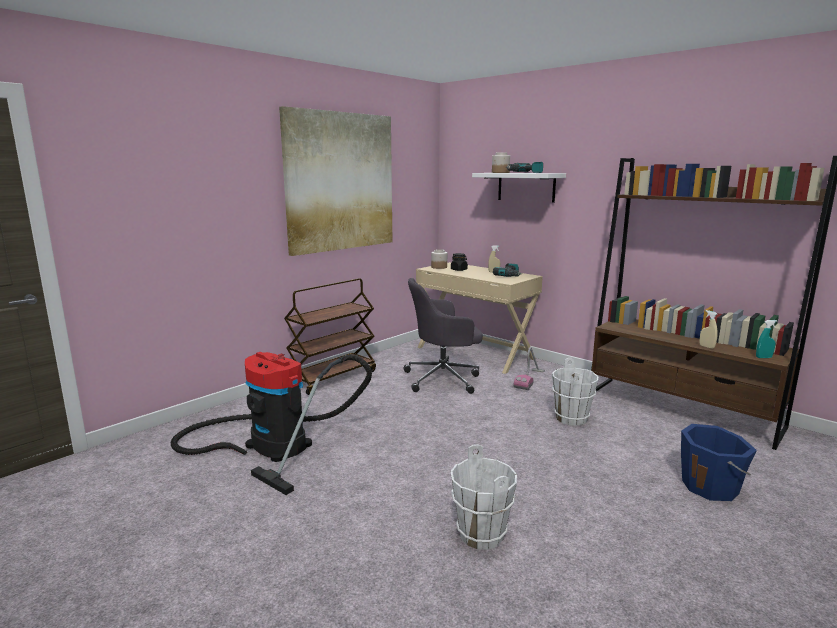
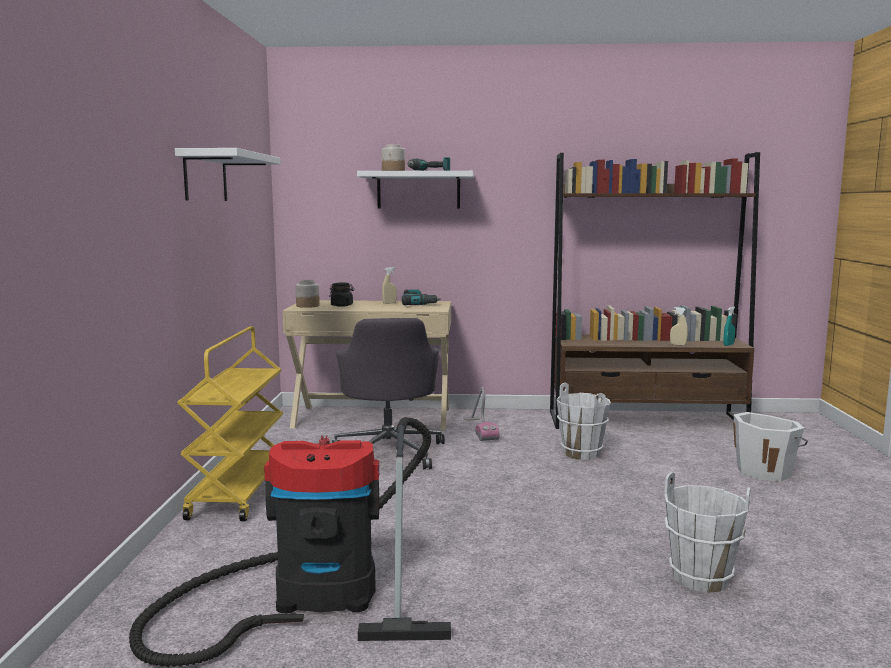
camera: 40 degrees left, 5 degrees down
picture [279,106,393,256] -> white shelf [175,148,281,201]
brown cart [284,278,376,395] -> yellow cart [177,326,283,521]
grey office chair [404,278,483,394] -> grey office chair turned 45 degrees counterclockwise [332,318,445,469]
blue bucket [681,424,757,501] -> white bucket [733,412,808,481]

